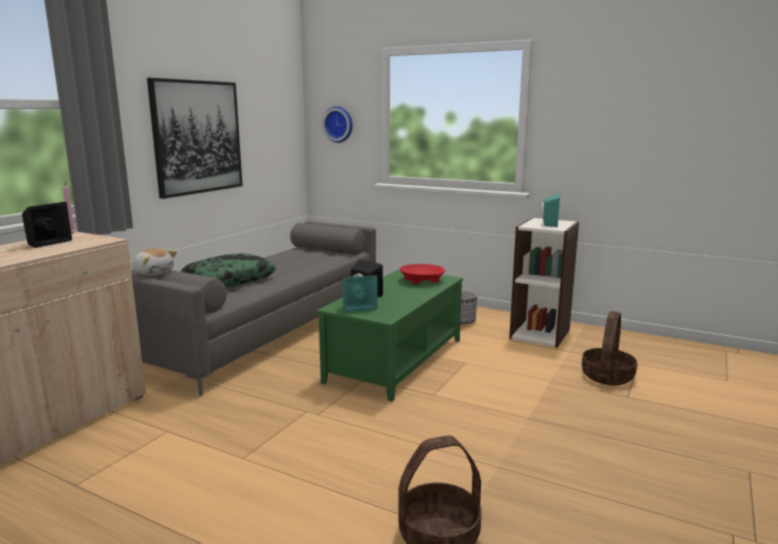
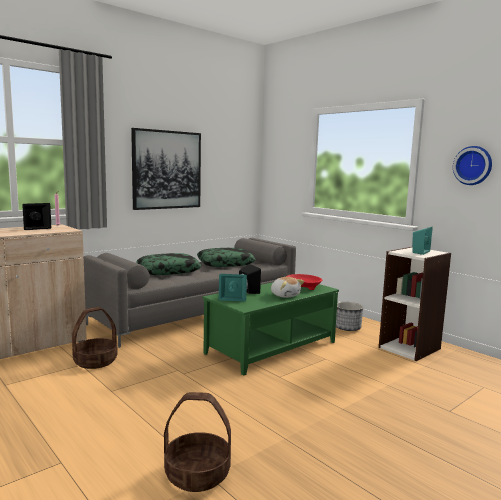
camera: 20 degrees right, 5 degrees down
plush toy [132,248,177,276] -> plush toy moved to [271,277,304,298]
wall clock [322,106,353,143] -> wall clock moved to [453,146,492,185]
basket [582,311,637,385] -> basket moved to [72,307,118,369]
none -> pillow [197,248,256,267]

